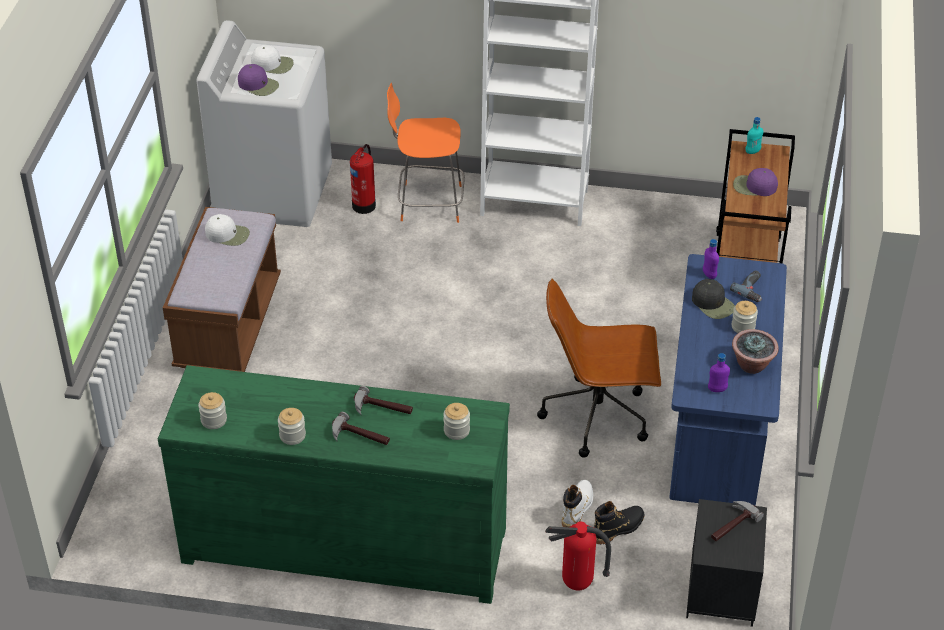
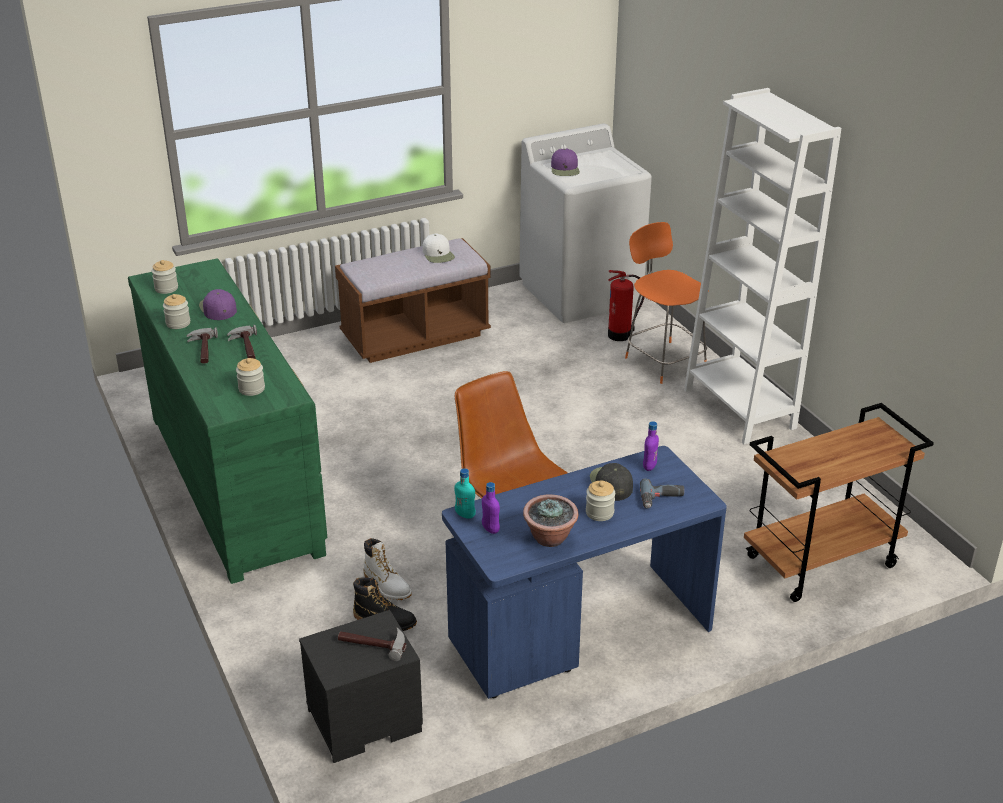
camera: 55 degrees right, 10 degrees down
white cap [251,45,294,74] -> none
fire extinguisher [545,521,611,590] -> none
white boot [562,480,593,527] -> white boot turned 60 degrees clockwise [364,538,412,600]
black cap [692,279,735,319] -> black cap turned 150 degrees clockwise [590,463,633,501]
purple cap [733,168,778,196] -> purple cap moved to [199,289,237,320]
turquoise bottle [745,117,763,154] -> turquoise bottle moved to [454,468,476,519]

